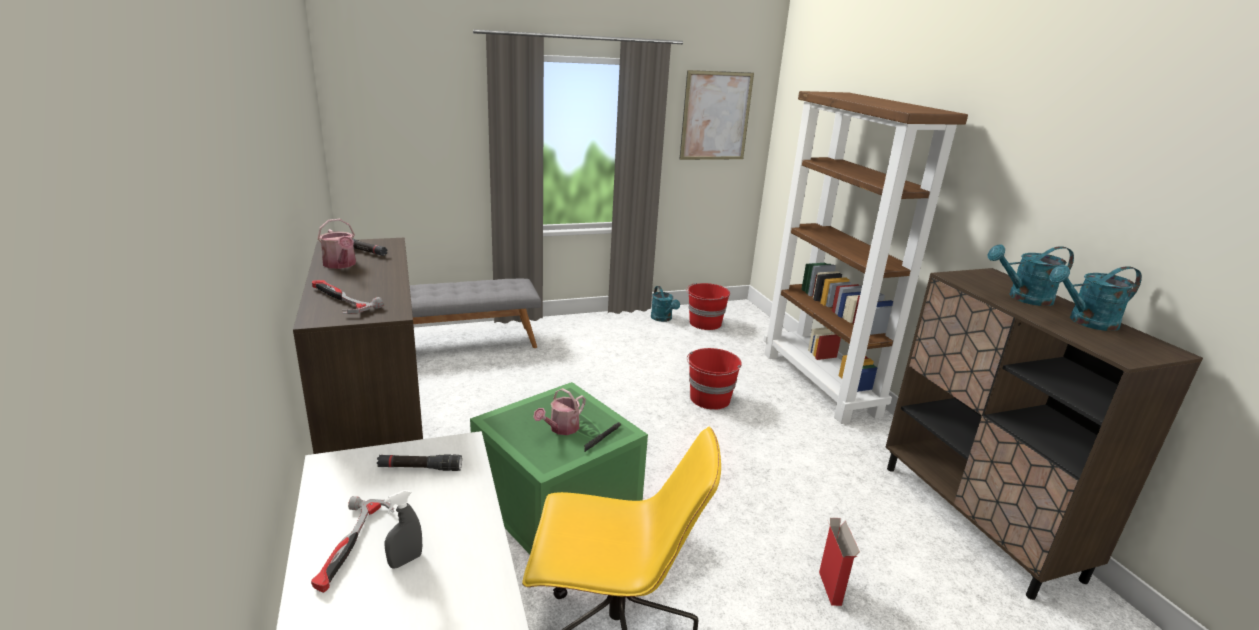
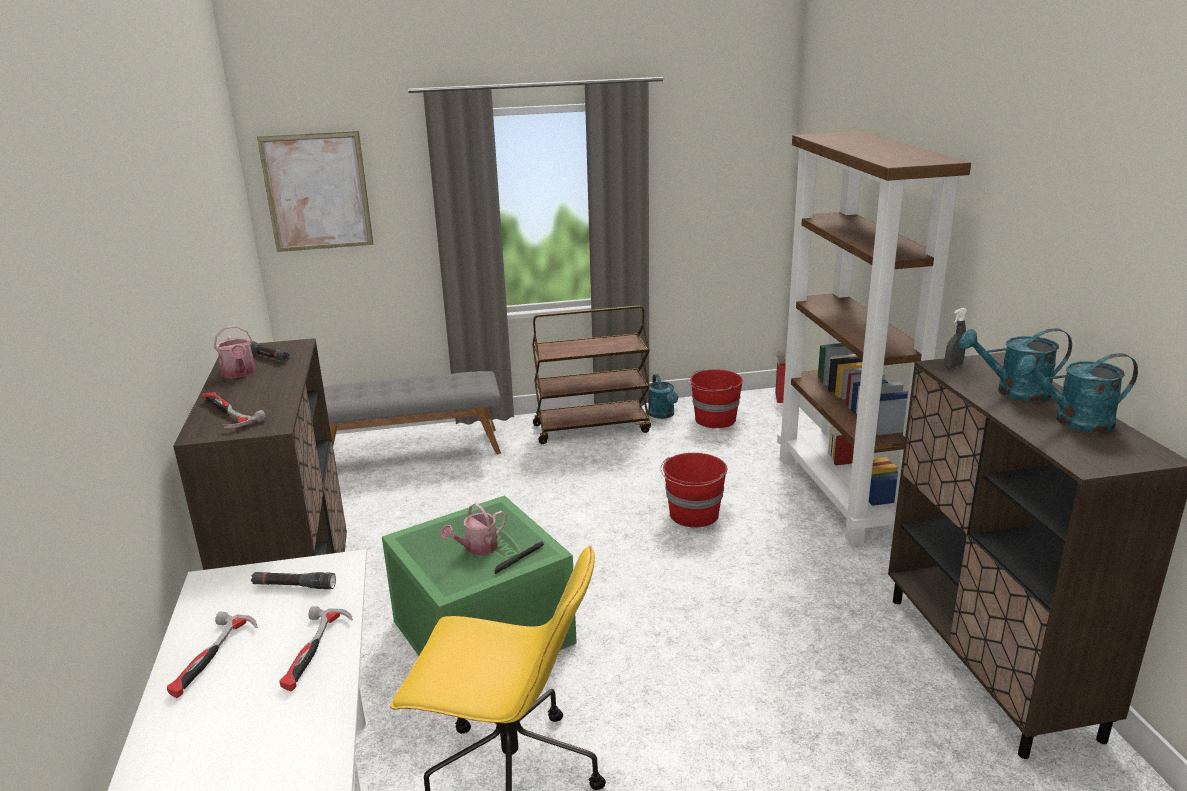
camera: 10 degrees right, 0 degrees up
grey spray bottle [384,490,422,569] -> grey spray bottle moved to [944,308,968,369]
picture [680,70,754,160] -> picture moved to [257,131,373,252]
cardboard box [819,518,860,606] -> cardboard box moved to [775,351,786,403]
none -> hammer [279,606,353,691]
none -> brown cart [532,306,651,444]

